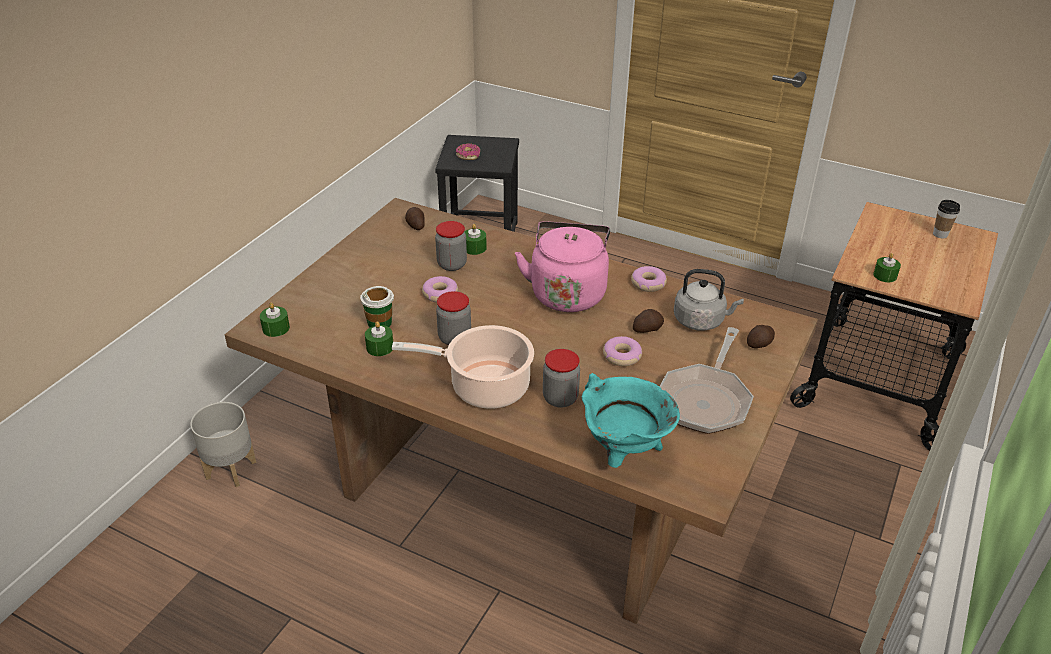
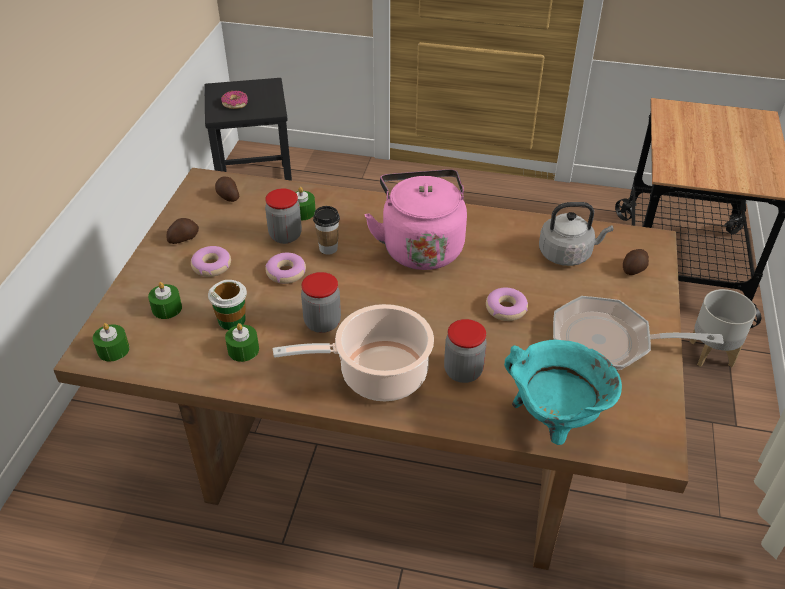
camera: 15 degrees left, 5 degrees up
grey planter [190,402,257,487] -> grey planter moved to [690,289,756,367]
donut [631,266,667,292] -> donut moved to [191,246,231,277]
potato [633,309,664,333] -> potato moved to [167,218,199,244]
frying pan [660,327,754,434] -> frying pan turned 90 degrees clockwise [553,296,723,371]
green candle [873,253,901,282] -> green candle moved to [148,282,182,319]
cup [933,200,960,238] -> cup moved to [313,206,340,255]

